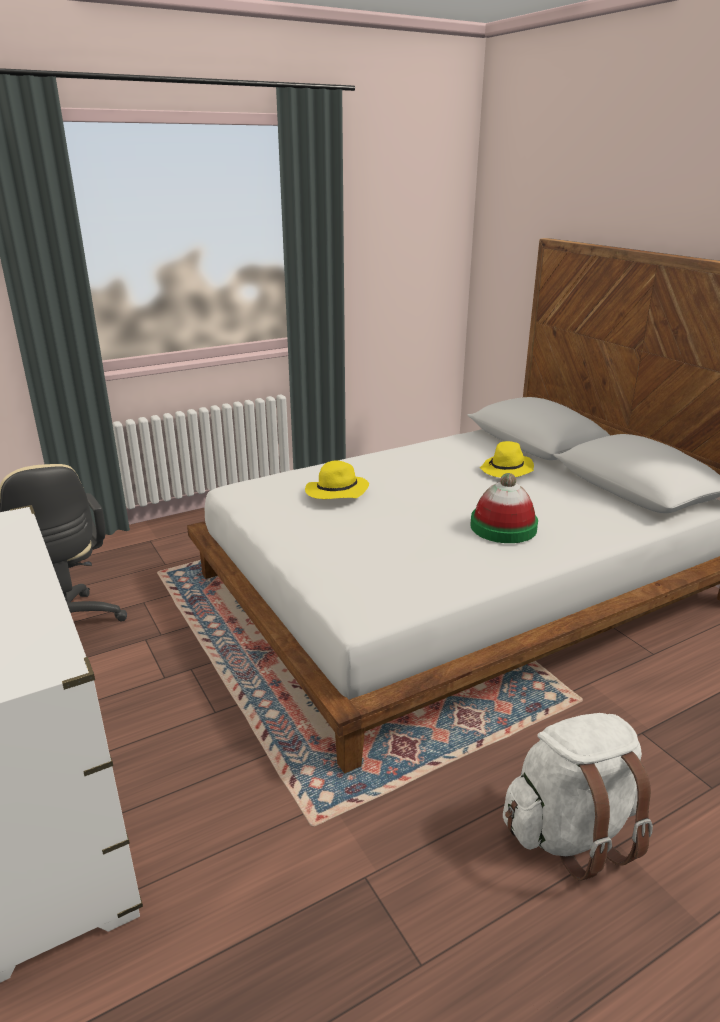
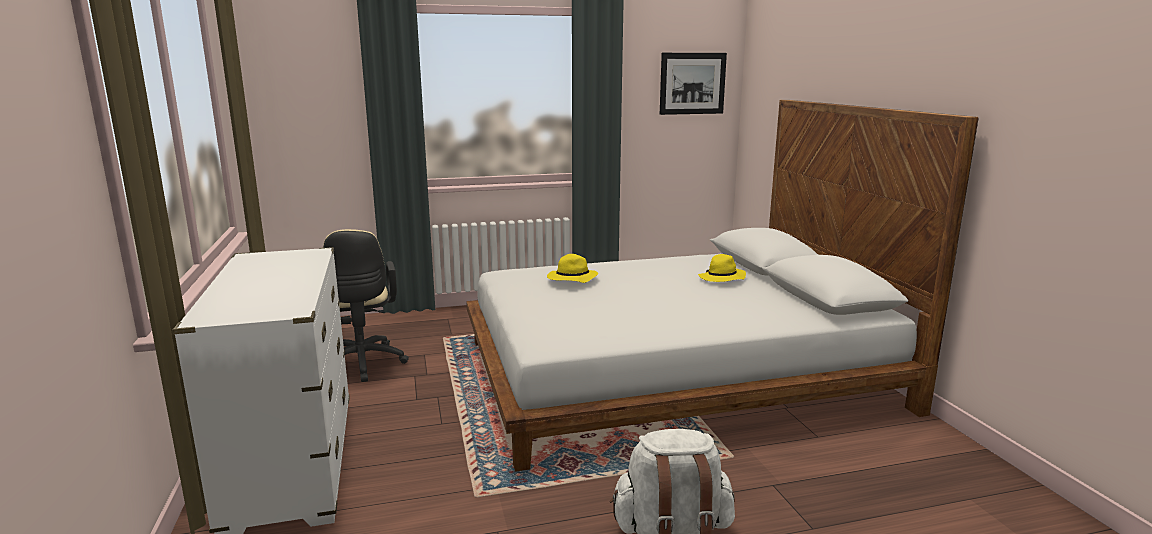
camera: 15 degrees right, 10 degrees down
hat [470,473,538,543] -> none
none -> picture [660,53,727,115]

